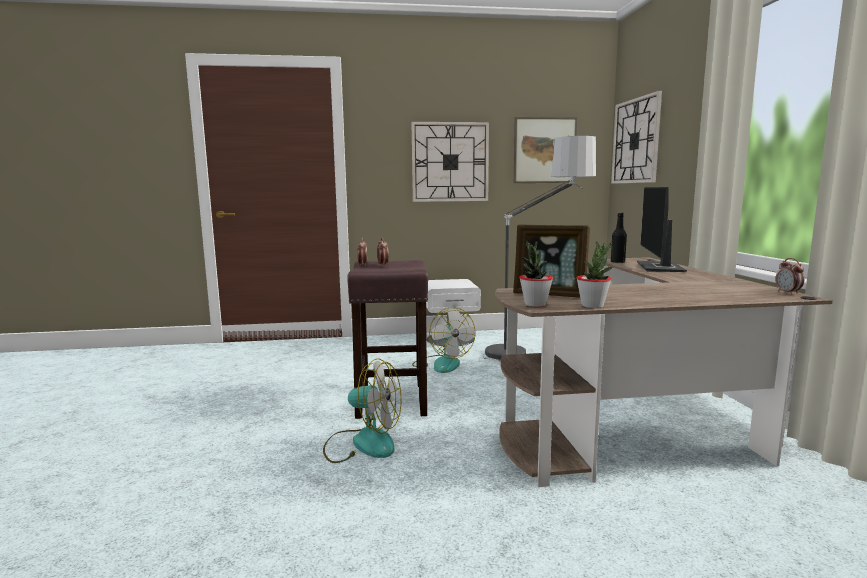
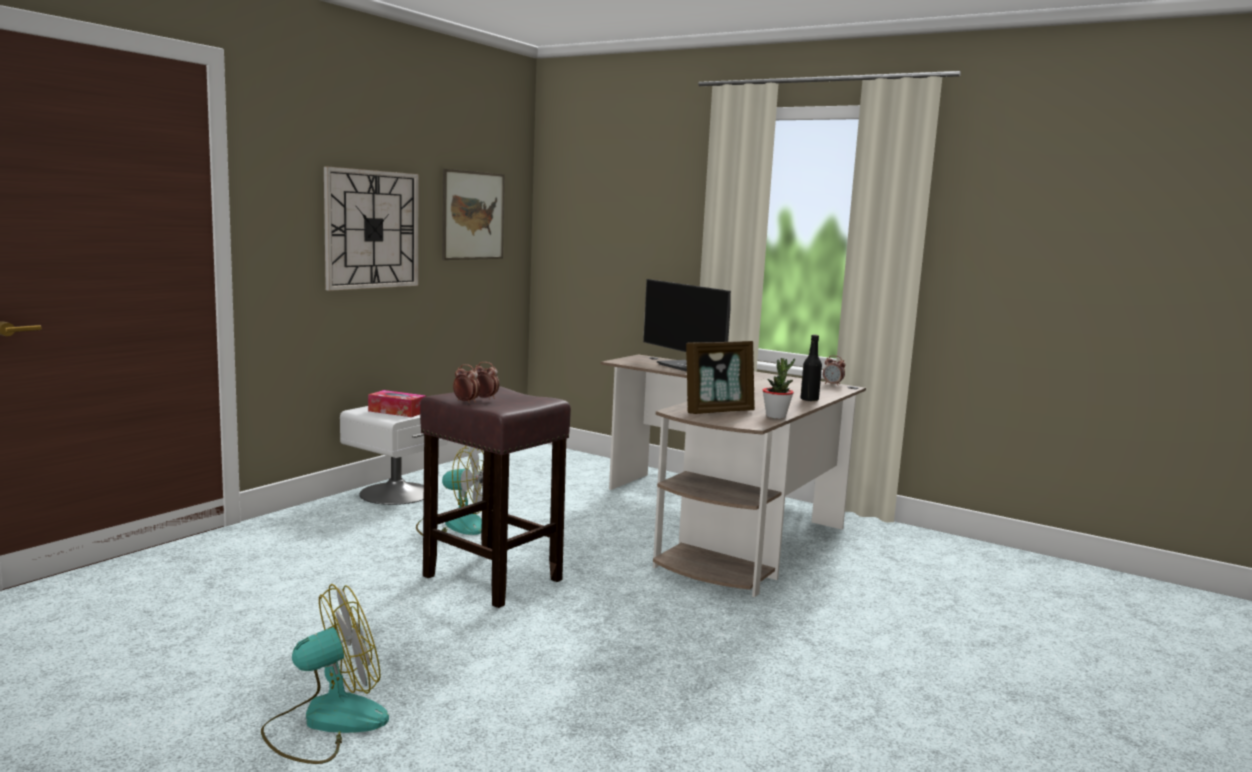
camera: 50 degrees left, 0 degrees up
fan [323,358,401,463] -> fan moved to [261,584,389,764]
floor lamp [483,136,596,361] -> none
potted plant [519,241,553,307] -> none
wall clock [611,91,662,184] -> none
black bottle [611,212,627,263] -> black bottle moved to [800,335,822,401]
none -> tissue box [368,390,426,417]

